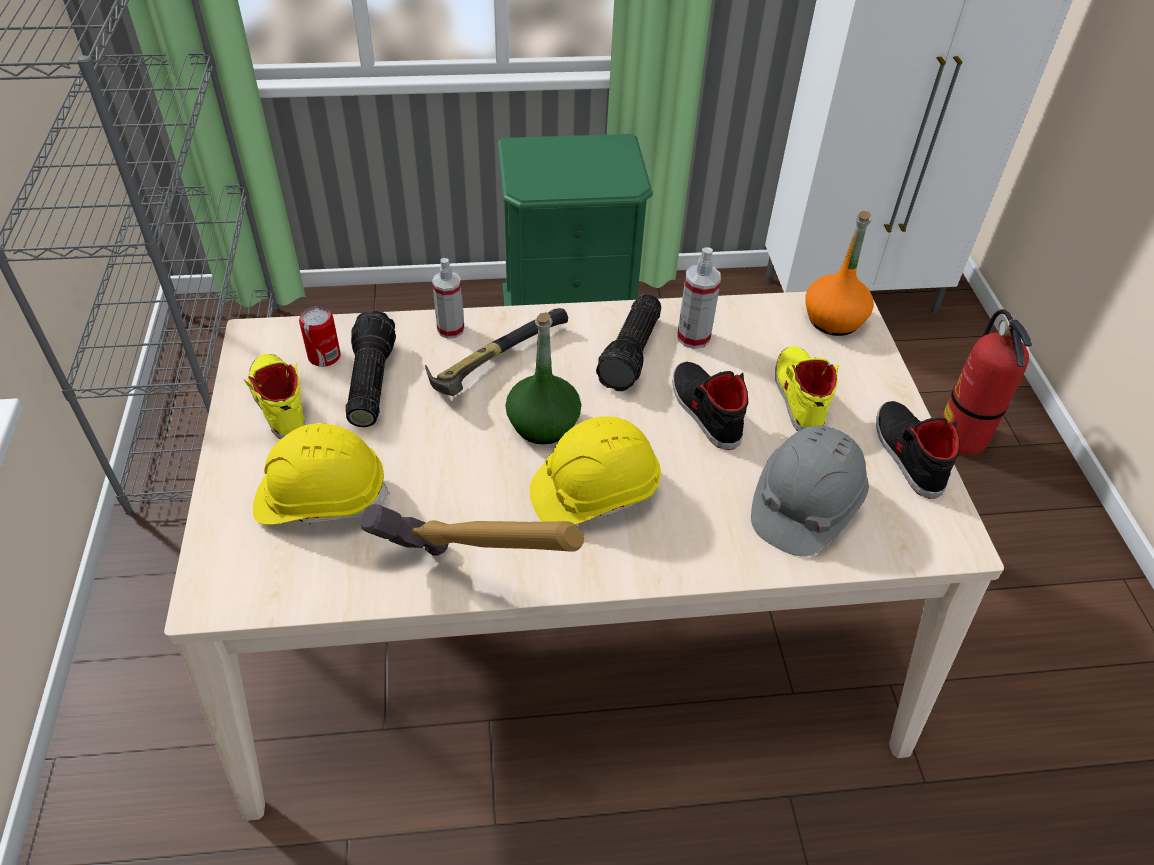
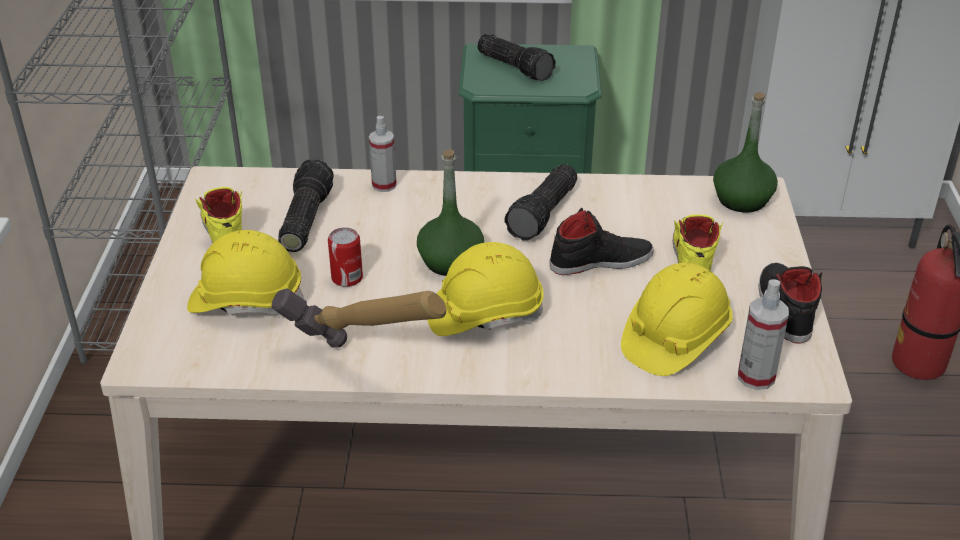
camera: 10 degrees right, 10 degrees down
can [299,306,341,367] -> can moved to [328,227,363,287]
hammer [425,308,568,396] -> none
black shoe [672,362,748,450] -> black shoe turned 90 degrees clockwise [549,208,654,275]
spray bottle [678,247,721,349] -> spray bottle moved to [738,279,789,390]
grey hard hat [751,426,869,557] -> yellow hard hat [621,263,733,376]
orange bottle [805,211,874,336] -> green bottle [713,92,778,213]
none -> flashlight [477,34,556,81]

